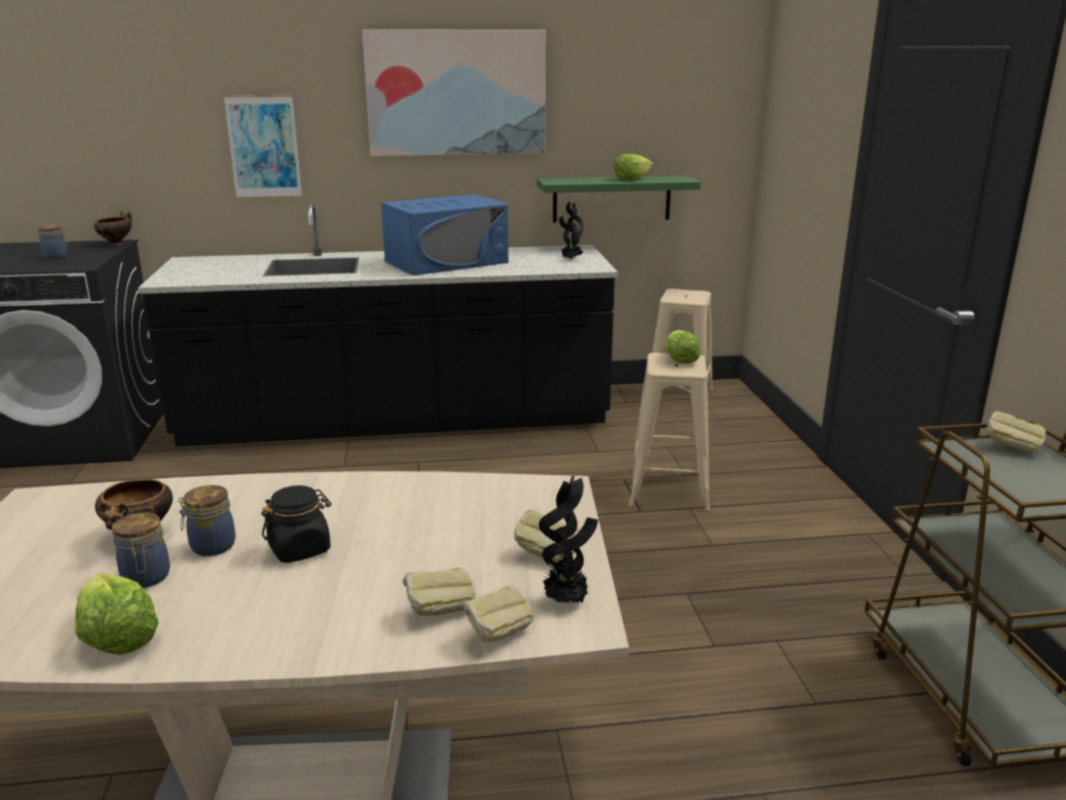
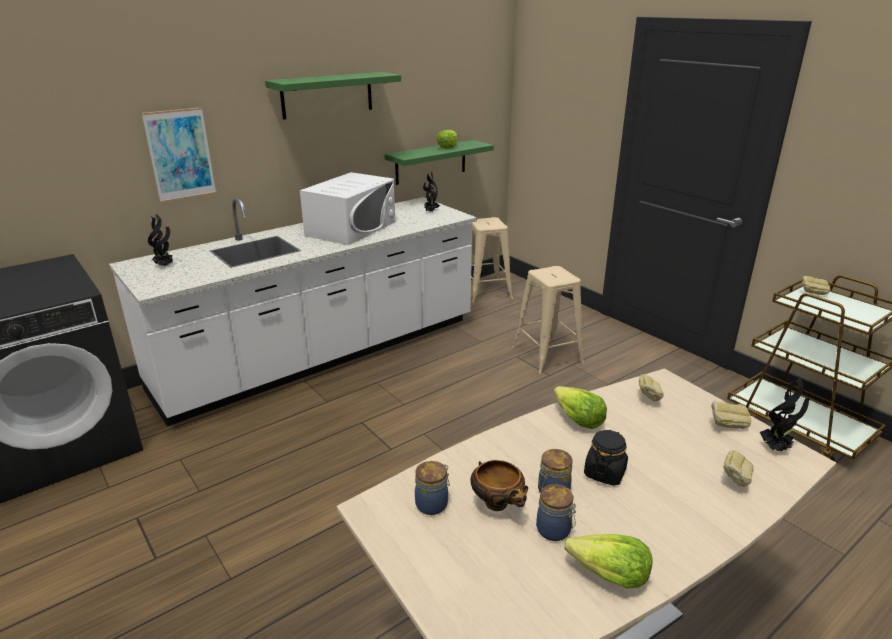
camera: 30 degrees left, 5 degrees up
jar [37,225,69,259] -> jar moved to [415,461,450,515]
bowl [94,211,132,246] -> none
black counter [138,203,618,447] -> white counter [109,197,477,426]
picture [362,29,546,156] -> green shelf [265,72,401,120]
blue microwave [381,194,508,276] -> white microwave [300,172,395,245]
bread [463,586,534,642] -> bread moved to [639,374,664,401]
lettuce [665,330,700,364] -> lettuce moved to [554,386,607,429]
none -> potted plant [148,214,173,266]

